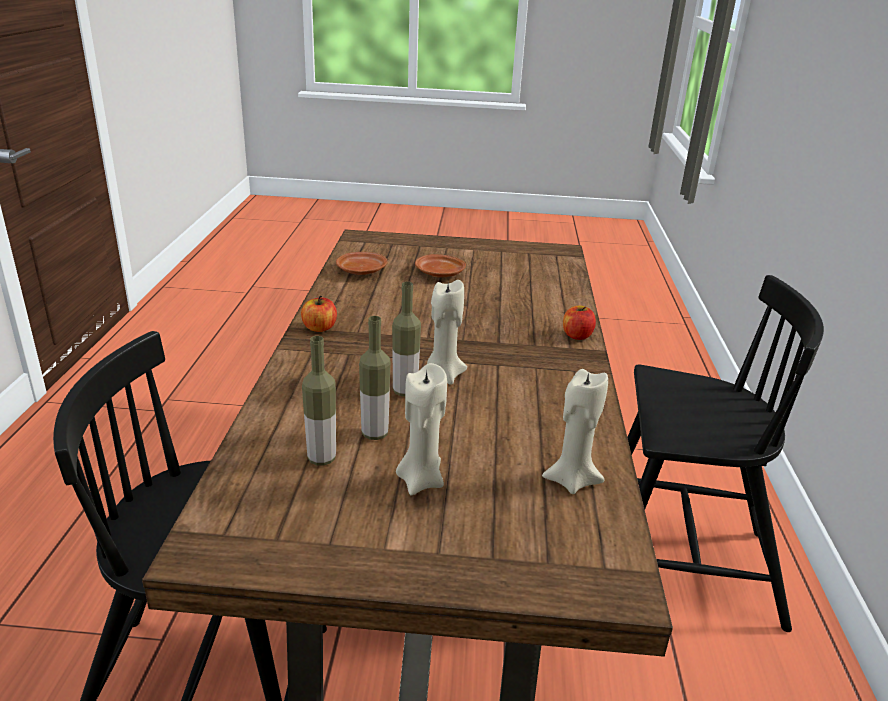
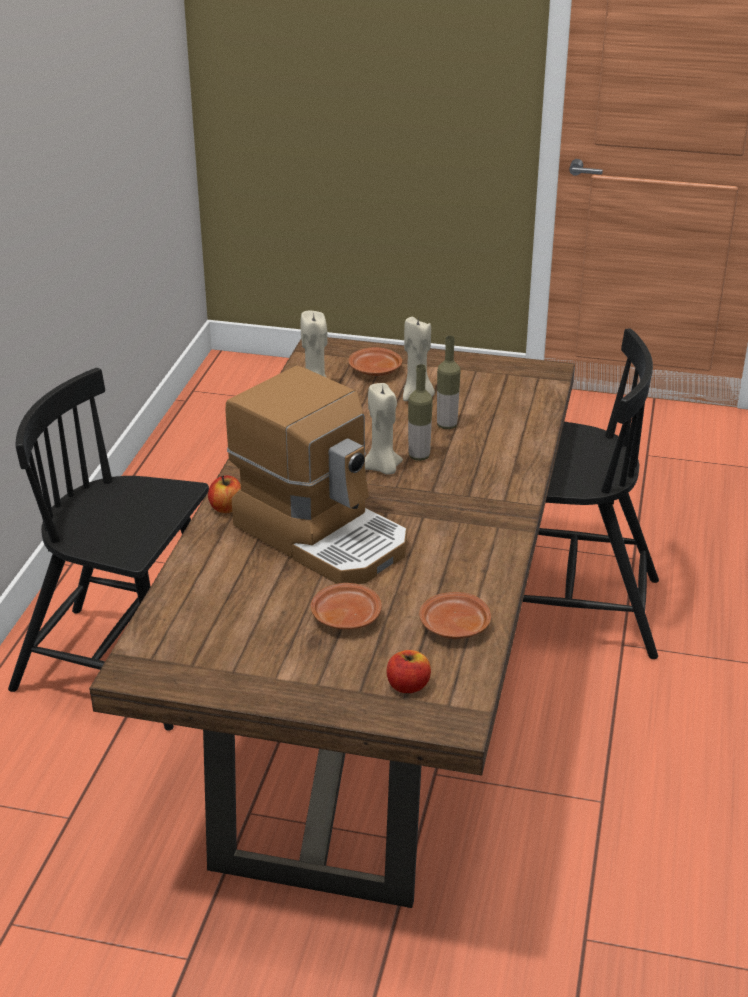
camera: 170 degrees left, 5 degrees up
apple [301,296,337,332] -> apple moved to [387,650,431,693]
bottle [302,336,336,466] -> none
none -> coffee machine [225,366,407,584]
none -> brown plate [348,347,402,376]

